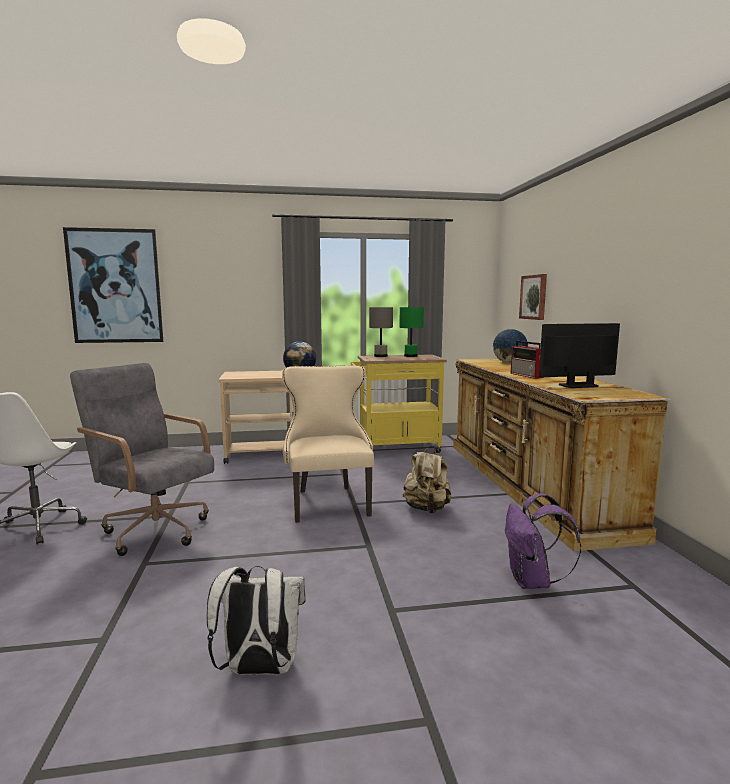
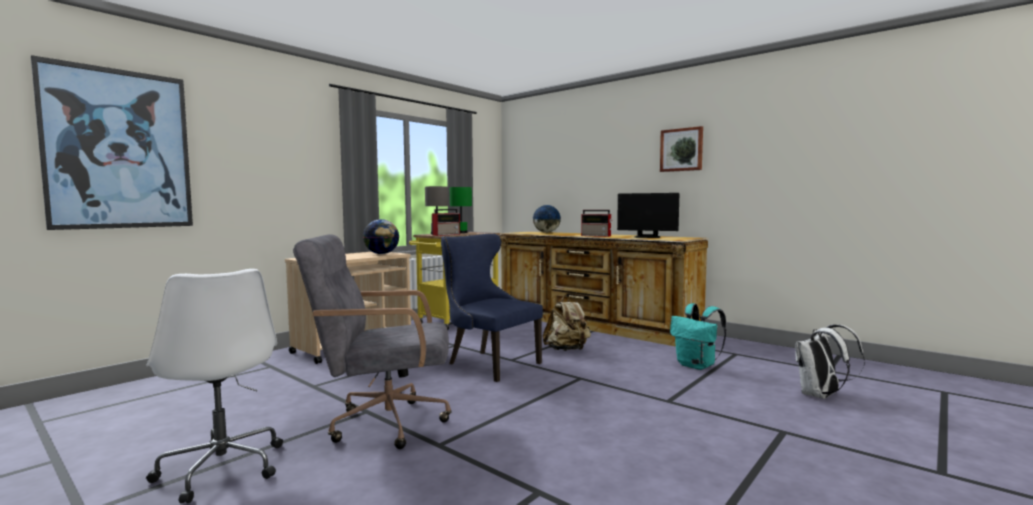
camera: 40 degrees left, 5 degrees down
white backpack [207,566,306,674] -> white backpack moved to [795,324,865,399]
beige chair [282,365,374,523] -> blue chair [441,233,543,382]
purple backpack [505,493,581,589] -> turquoise backpack [670,303,726,370]
picture [519,274,547,320] -> picture moved to [660,126,703,172]
monitor [539,323,620,388] -> monitor turned 105 degrees counterclockwise [617,193,679,238]
none -> radio [432,209,460,236]

